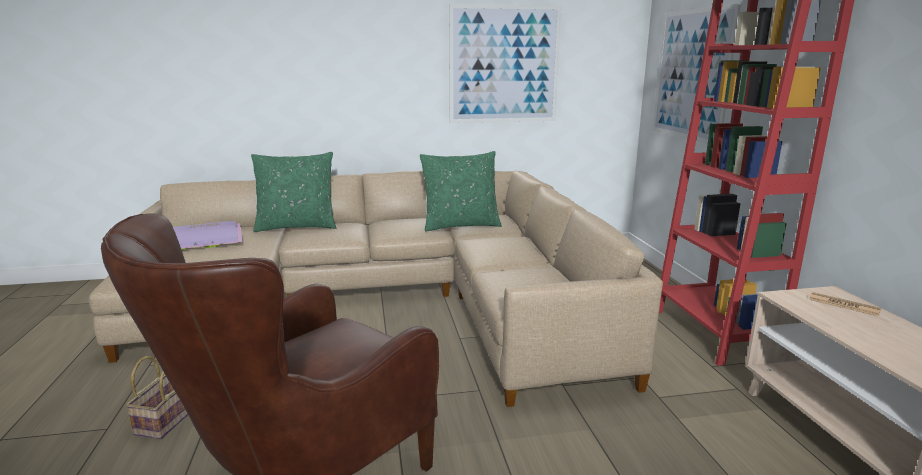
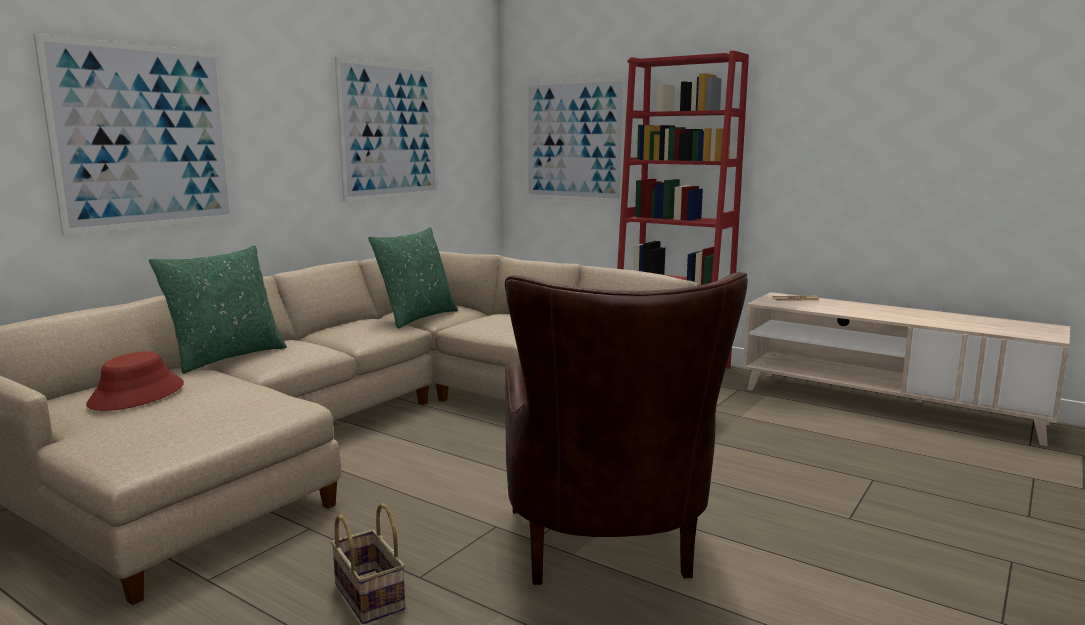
camera: 45 degrees left, 5 degrees down
purple tray [173,220,243,250] -> red hat [86,351,184,411]
none -> picture [34,34,235,235]

